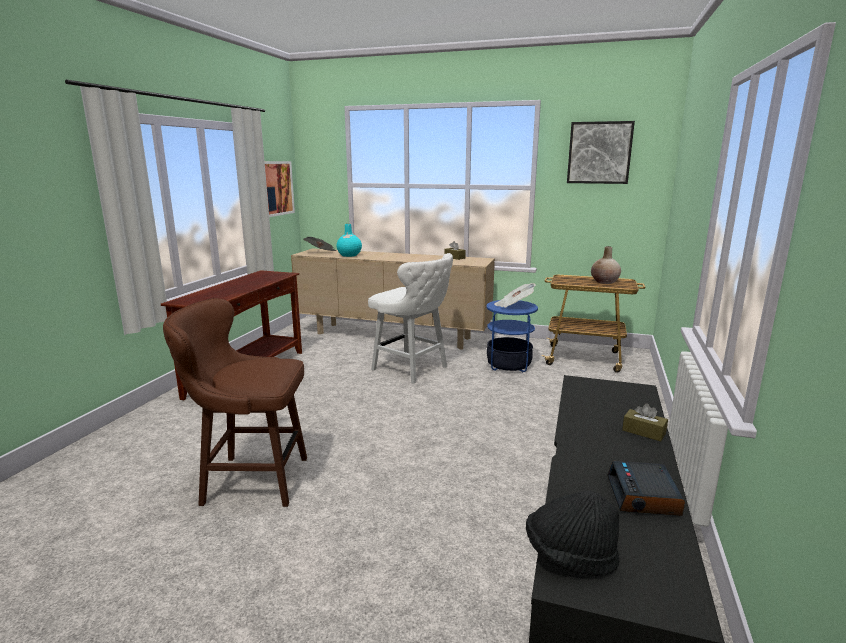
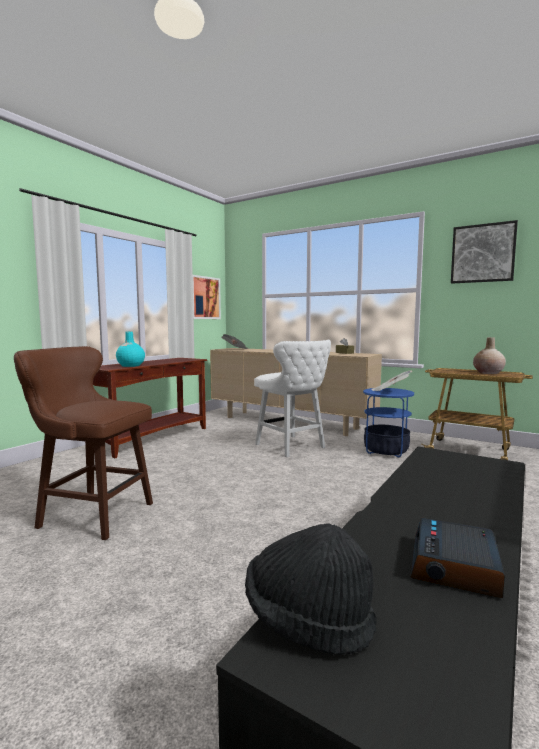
camera: 15 degrees right, 10 degrees down
turquoise vase [336,224,362,257] -> turquoise vase moved to [116,332,145,367]
brown tissue box [622,404,668,441] -> none

